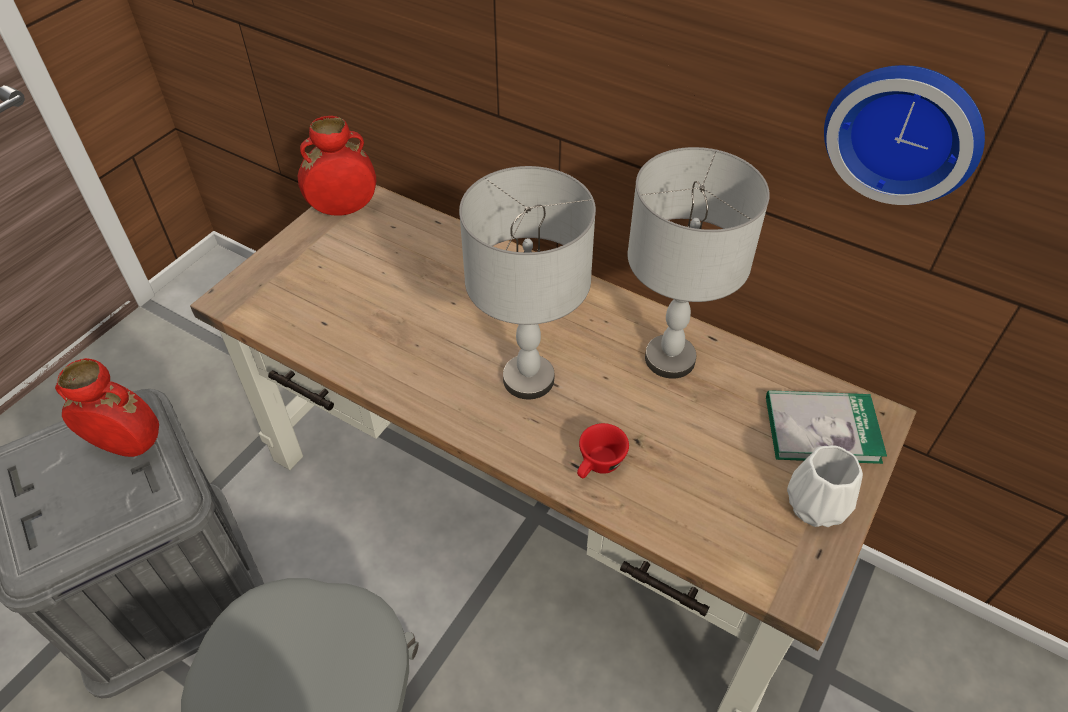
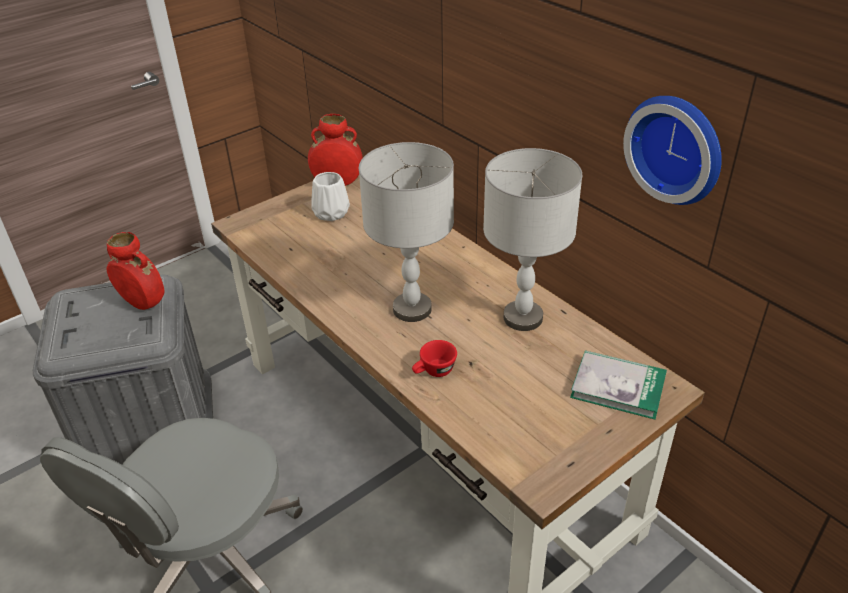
camera: 20 degrees right, 10 degrees down
white vase [787,445,863,527] -> white vase moved to [311,172,350,221]

